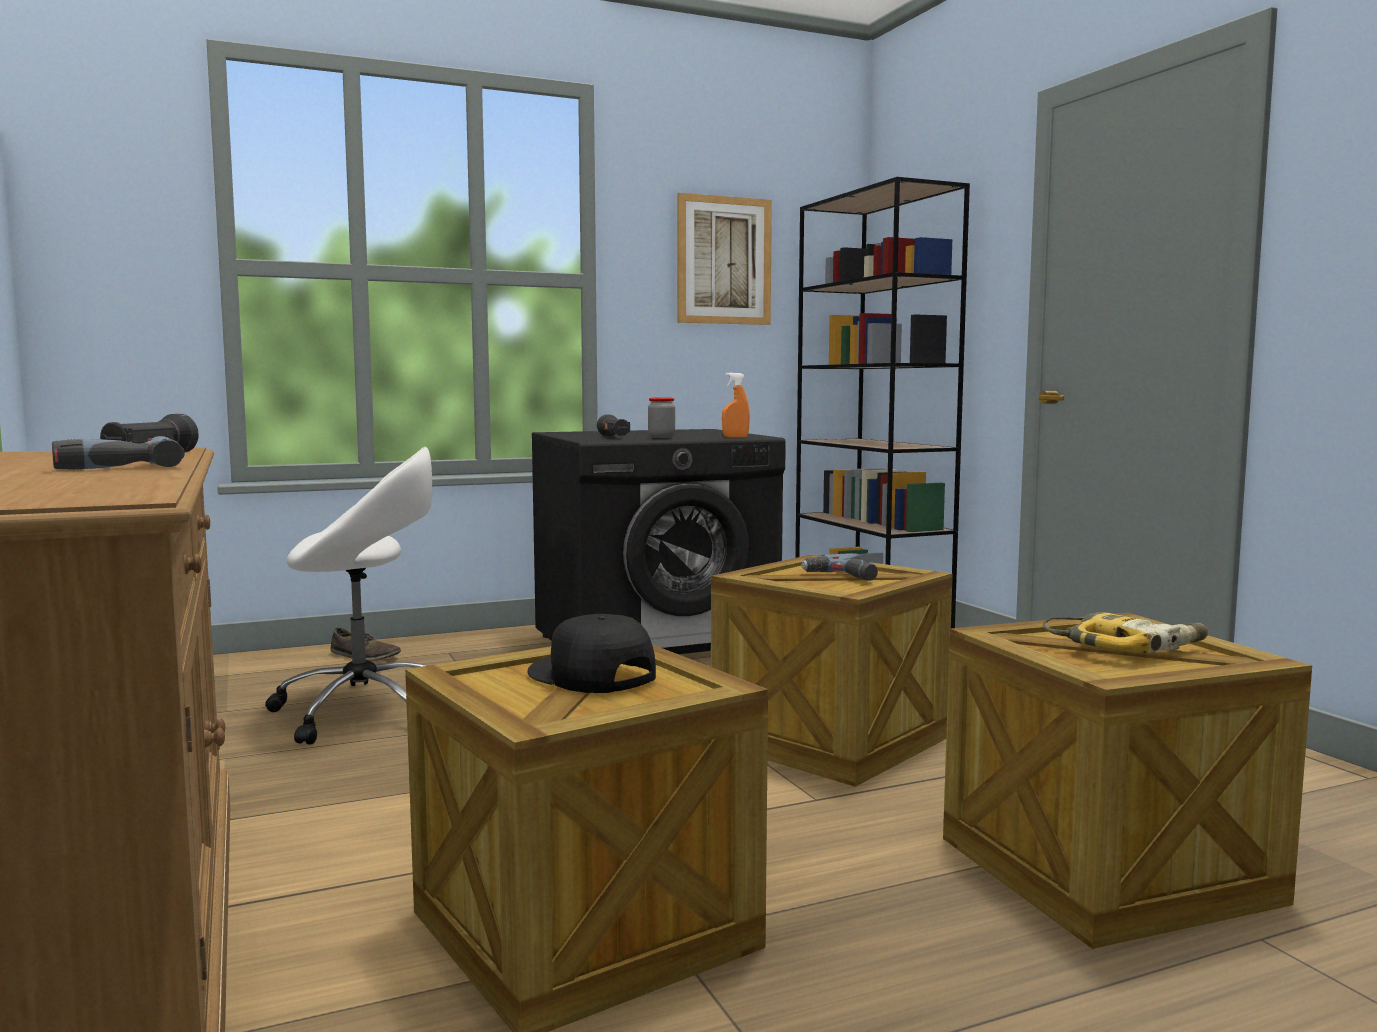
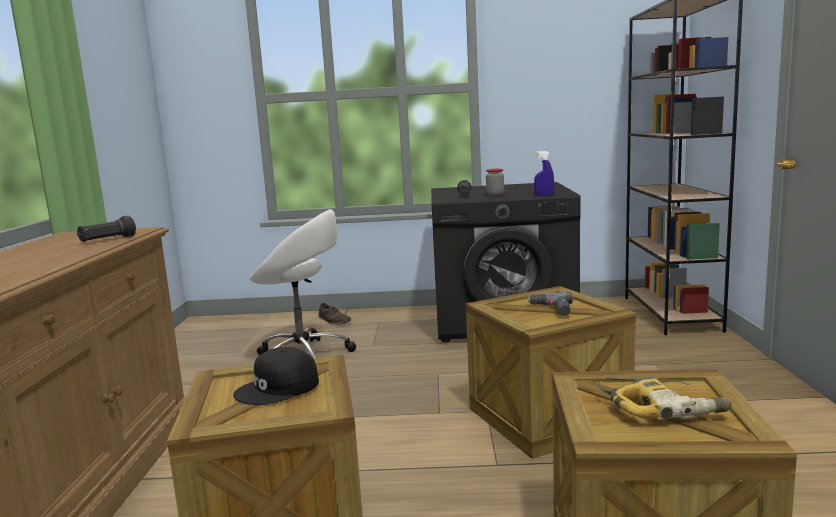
camera: 25 degrees right, 5 degrees up
power drill [52,436,185,470] -> none
black cap [527,614,656,693] -> black cap turned 105 degrees counterclockwise [233,347,319,405]
picture [677,193,772,325] -> none
orange spray bottle [722,372,750,438] -> blue spray bottle [534,151,554,196]

